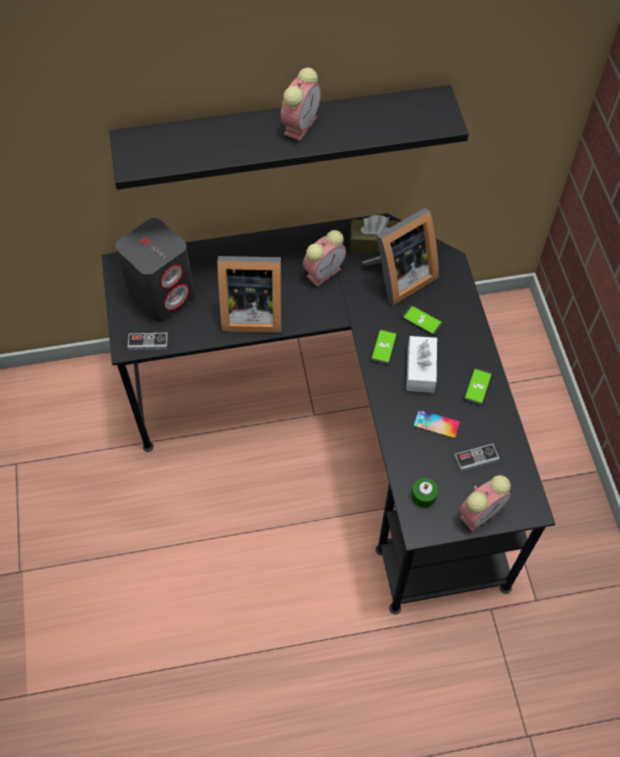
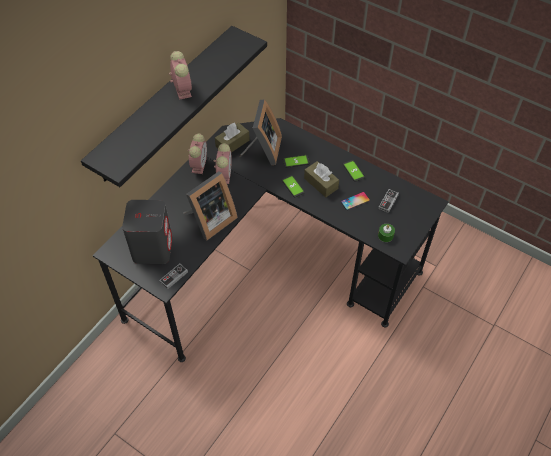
camera: 45 degrees left, 5 degrees down
white tissue box [406,336,437,393] -> brown tissue box [304,161,339,197]
alarm clock [459,475,511,532] -> alarm clock moved to [188,133,207,174]

